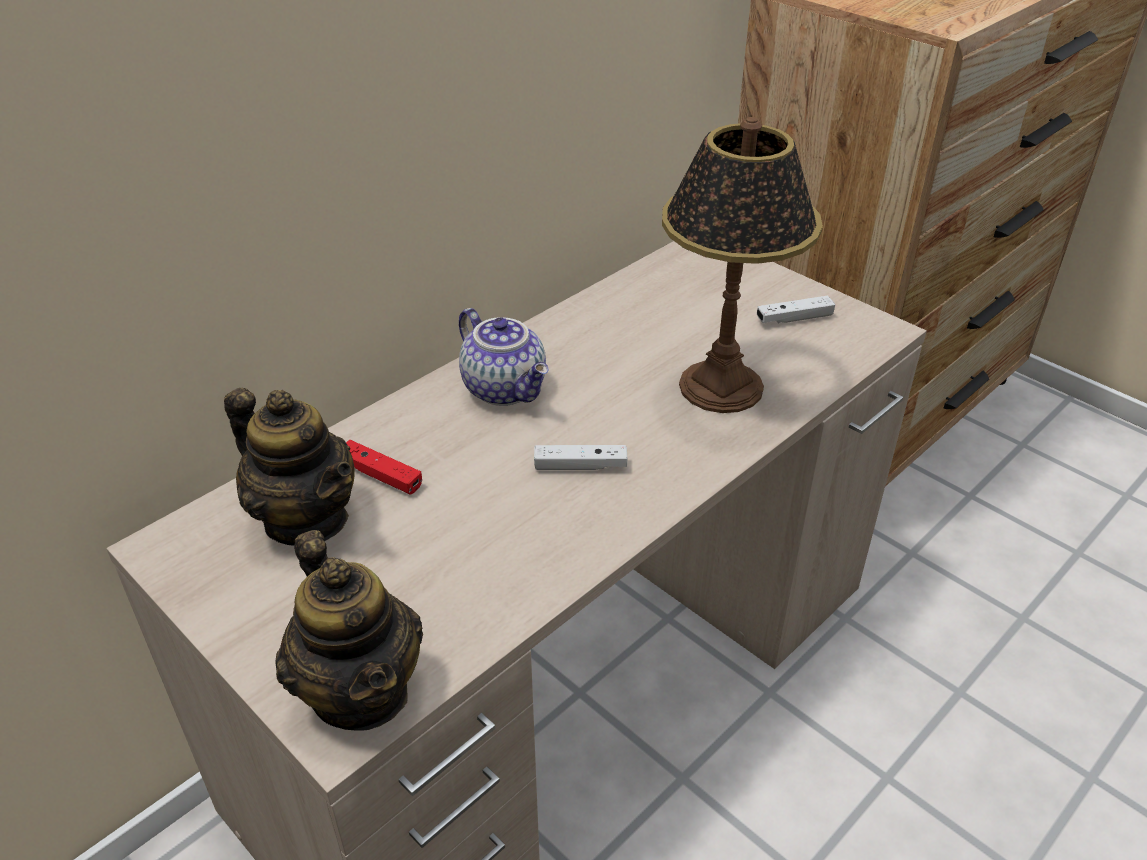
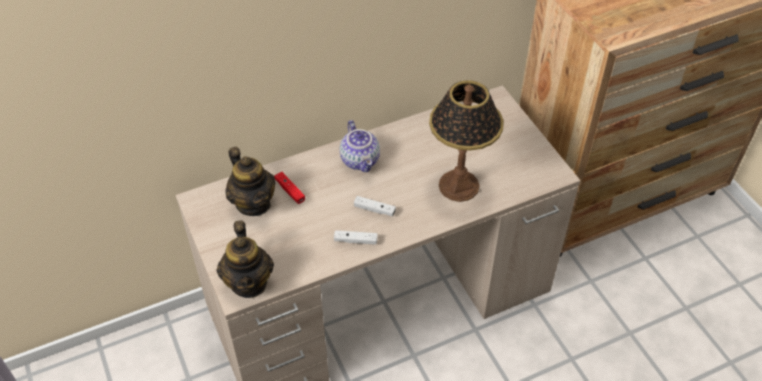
camera: 20 degrees right, 10 degrees up
white game controller [757,296,835,323] -> white game controller moved to [334,230,378,245]

